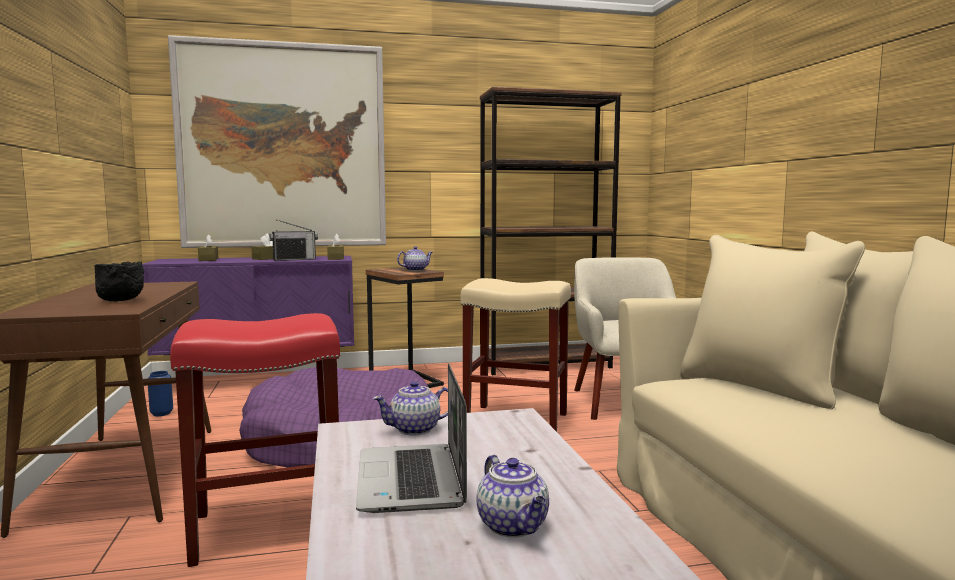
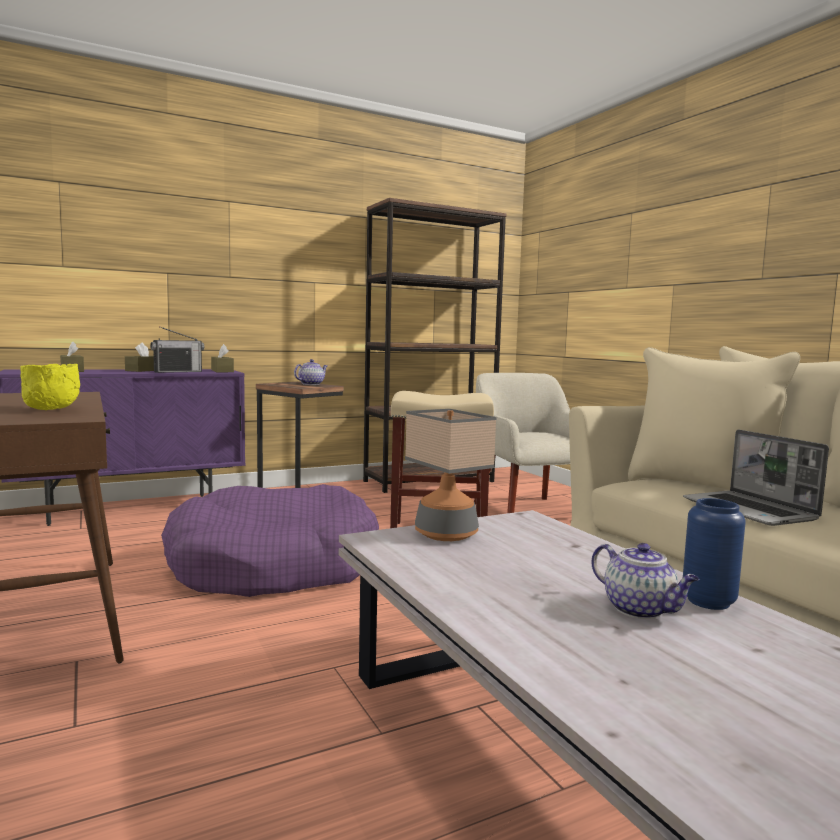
camera: 15 degrees left, 0 degrees up
black bowl [95,262,144,302] -> yellow bowl [20,364,80,410]
blue vase [148,371,173,416] -> blue vase moved to [683,498,746,610]
picture [168,35,386,248] -> none
red stool [170,313,340,567] -> none
laptop [356,363,467,513] -> laptop moved to [683,430,829,526]
teapot [373,381,448,436] -> table lamp [405,409,497,541]

